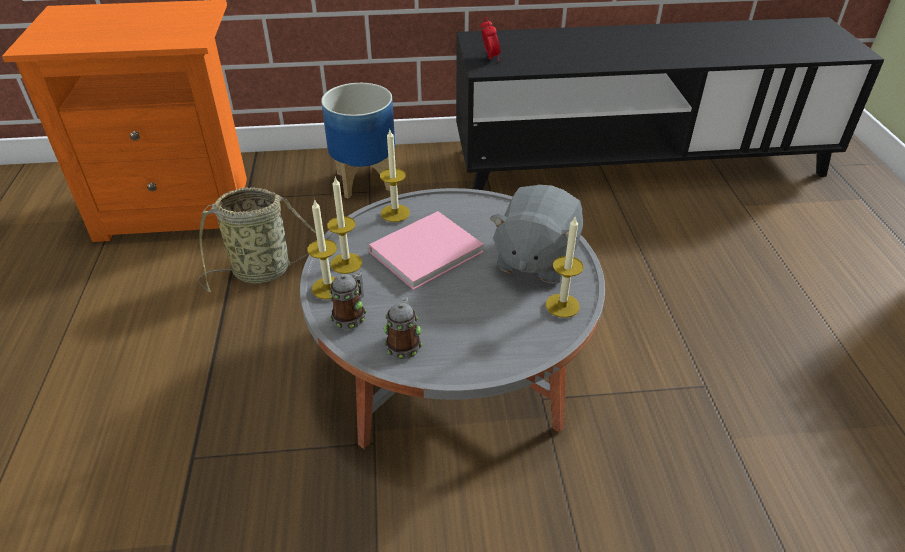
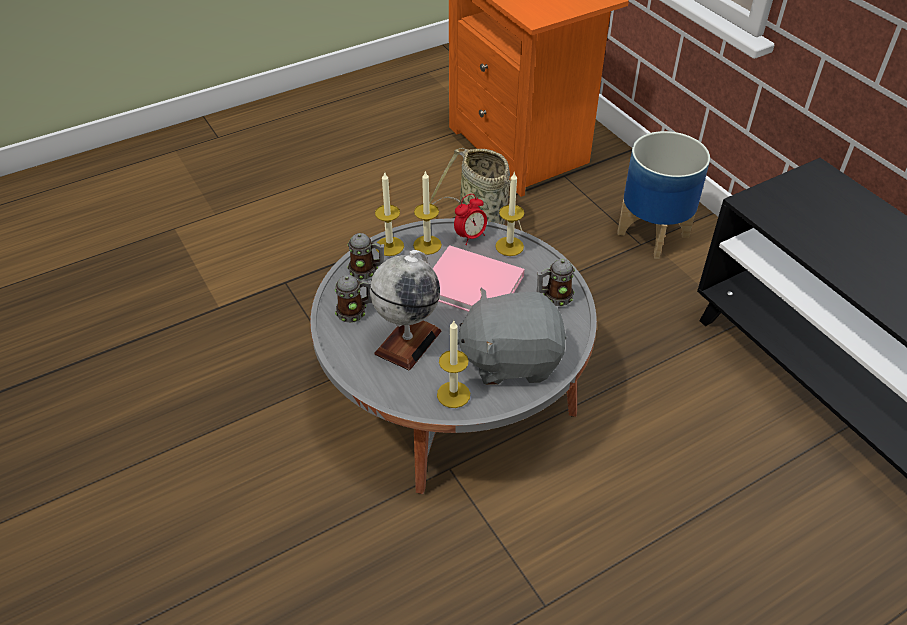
camera: 65 degrees right, 5 degrees up
alarm clock [480,16,501,61] -> alarm clock moved to [454,194,487,245]
none -> globe [370,250,442,370]
none -> mug [536,259,575,306]

